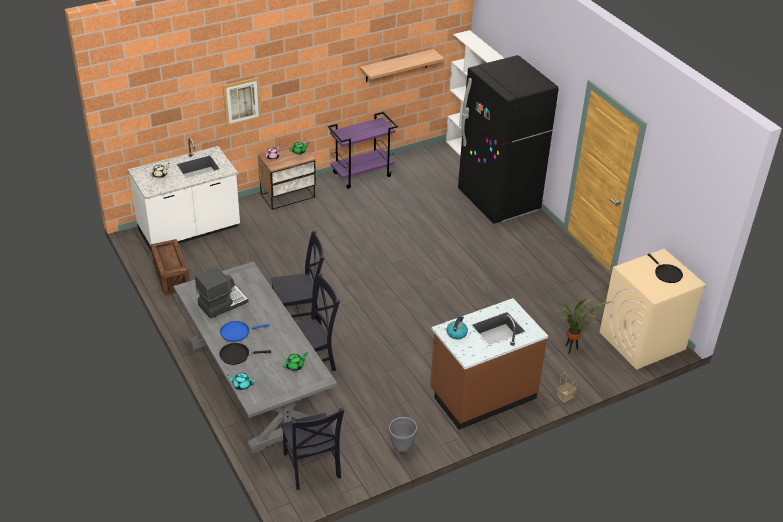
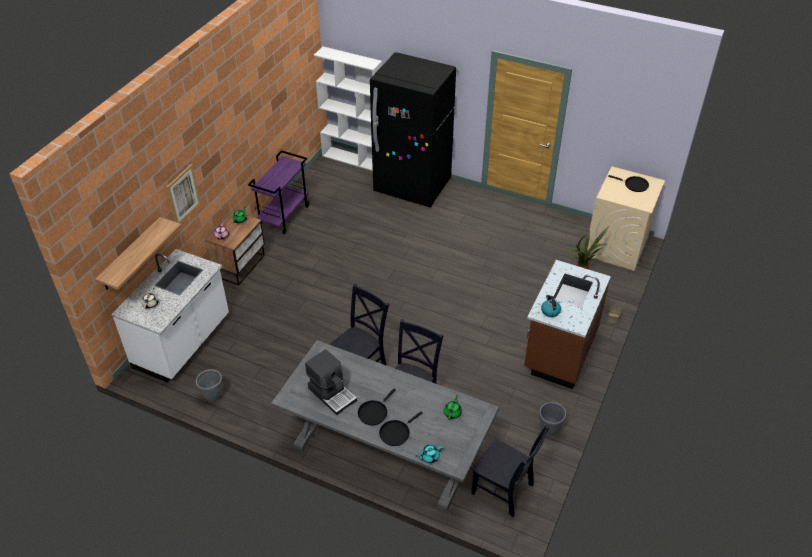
camera: 35 degrees left, 5 degrees up
crate [151,239,190,296] -> grey planter [196,369,222,401]
coffee machine [195,267,248,319] -> coffee machine turned 120 degrees clockwise [305,349,357,415]
blue frying pan [220,321,270,342] -> black frying pan [358,389,396,425]
shelf [360,49,445,82] -> shelf moved to [95,217,182,290]

